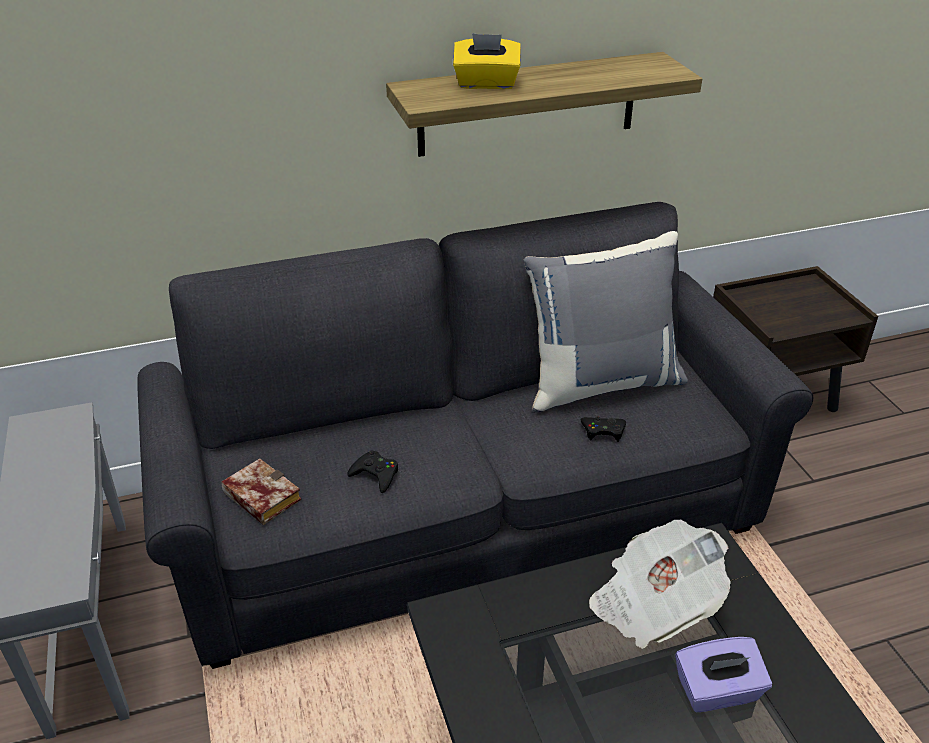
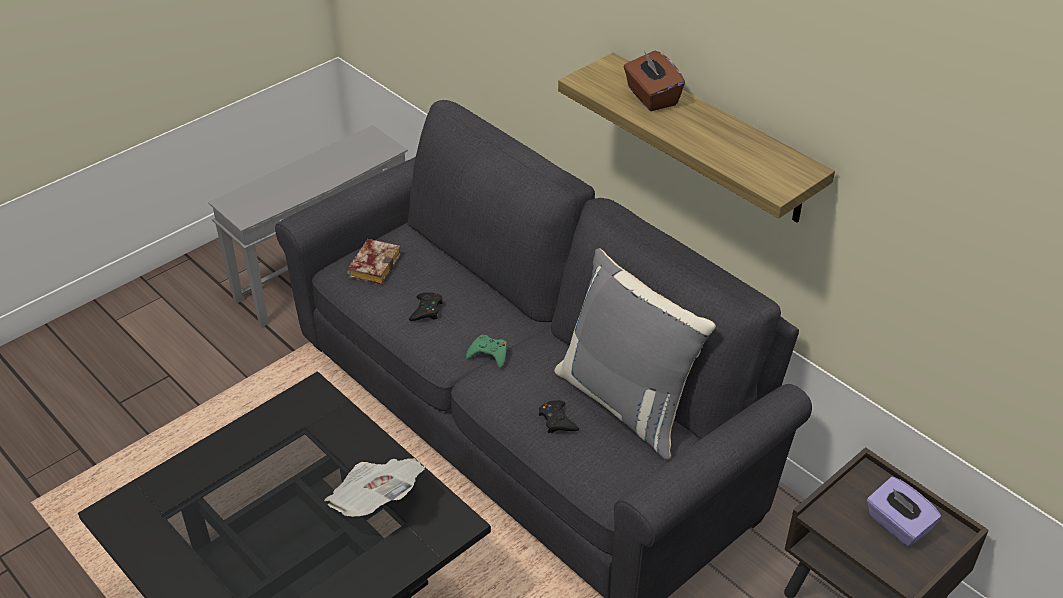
camera: 65 degrees right, 5 degrees up
yellow tissue box [453,33,521,89] -> brown tissue box [624,50,685,111]
purple tissue box [675,637,772,712] -> purple tissue box moved to [867,477,941,547]
none -> green game controller [466,335,507,368]

